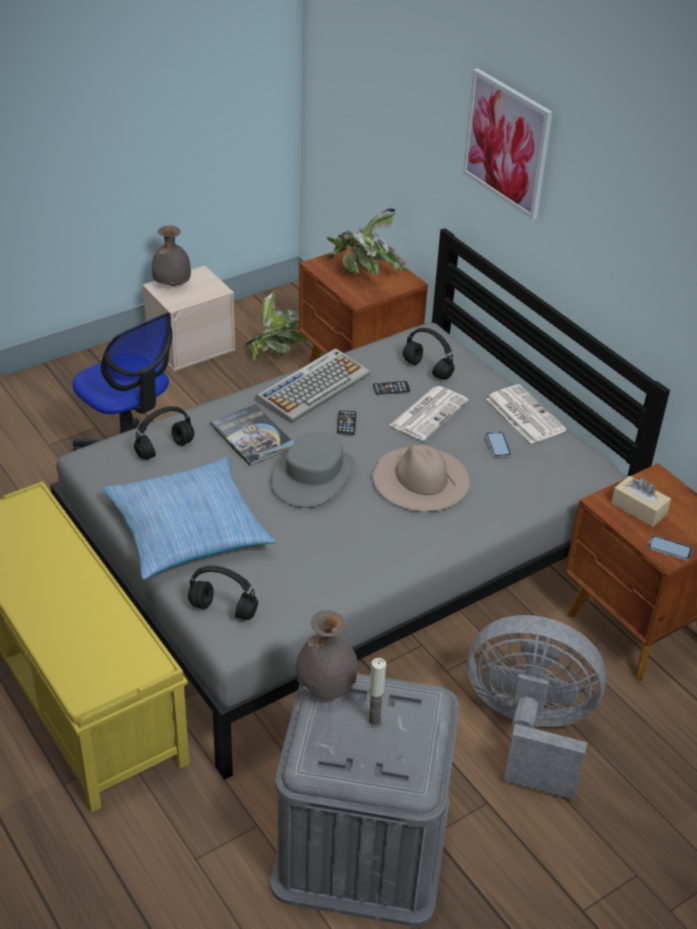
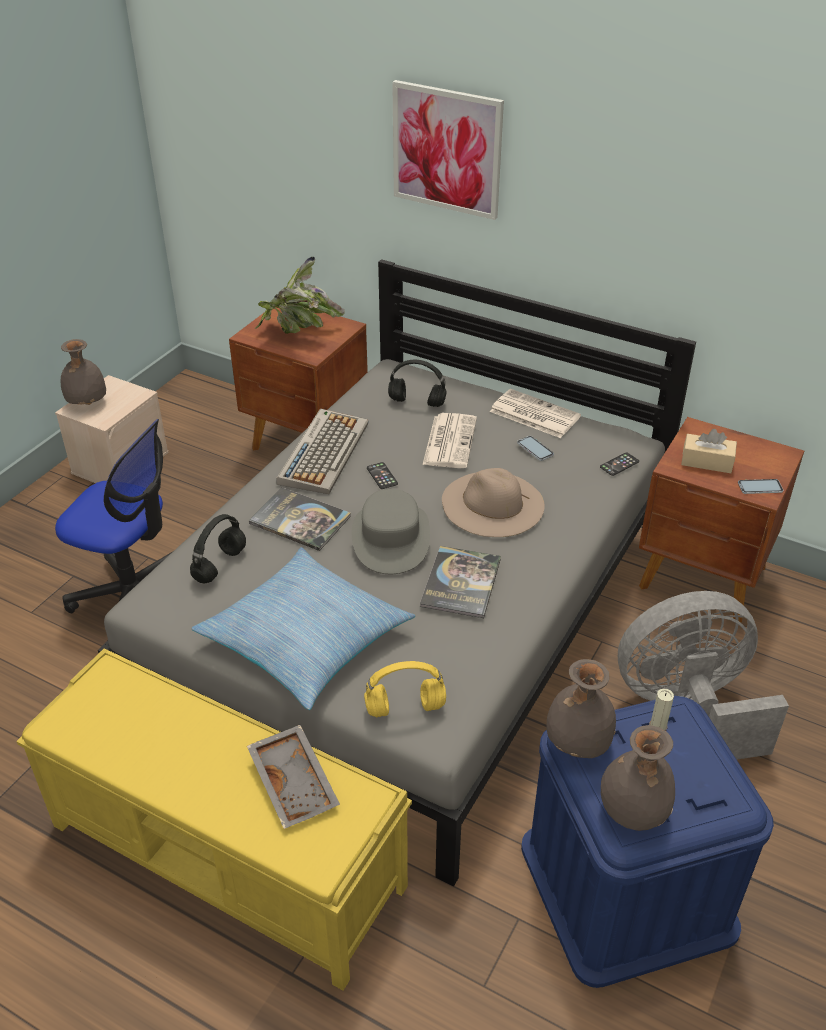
camera: 25 degrees left, 0 degrees up
black headphones [188,566,258,620] -> yellow headphones [364,661,446,718]
potted plant [246,288,309,362] -> none
grey storage box [271,673,460,927] -> blue storage box [521,696,774,988]
phone [373,381,410,395] -> phone moved to [600,452,639,476]
none -> grey tray [247,725,340,829]
none -> book [420,546,501,618]
none -> grey vase [601,725,675,831]

